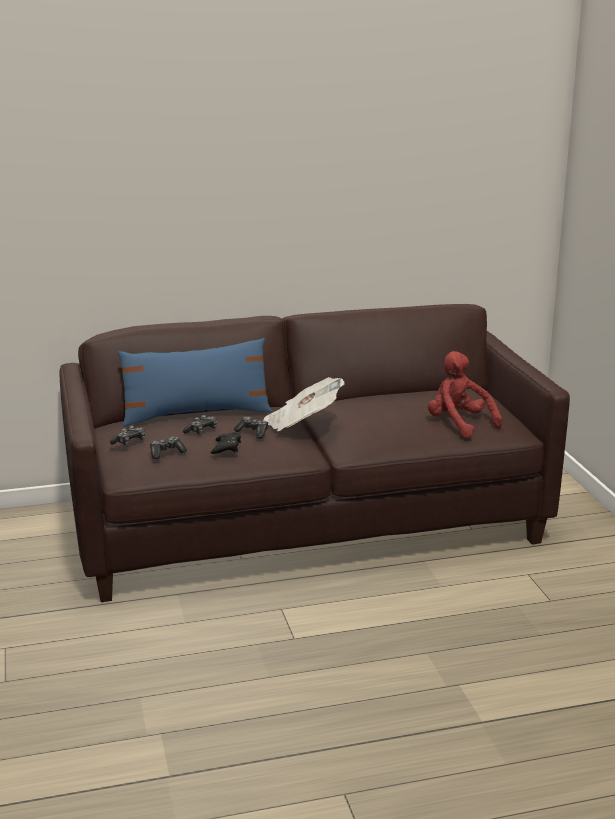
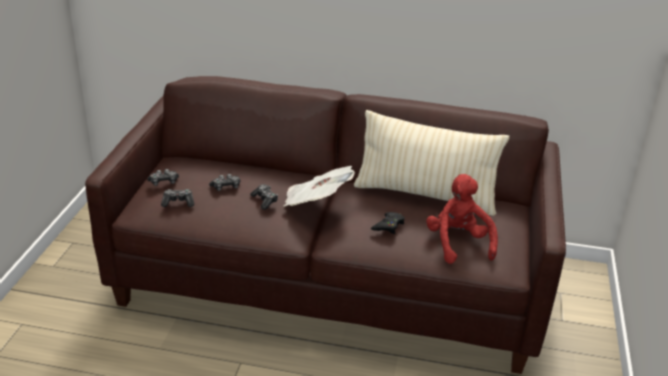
camera: 25 degrees right, 10 degrees up
blue pillow [118,338,272,427] -> none
black game controller [211,432,241,454] -> black game controller moved to [371,212,405,234]
none -> beige pillow [354,110,509,216]

